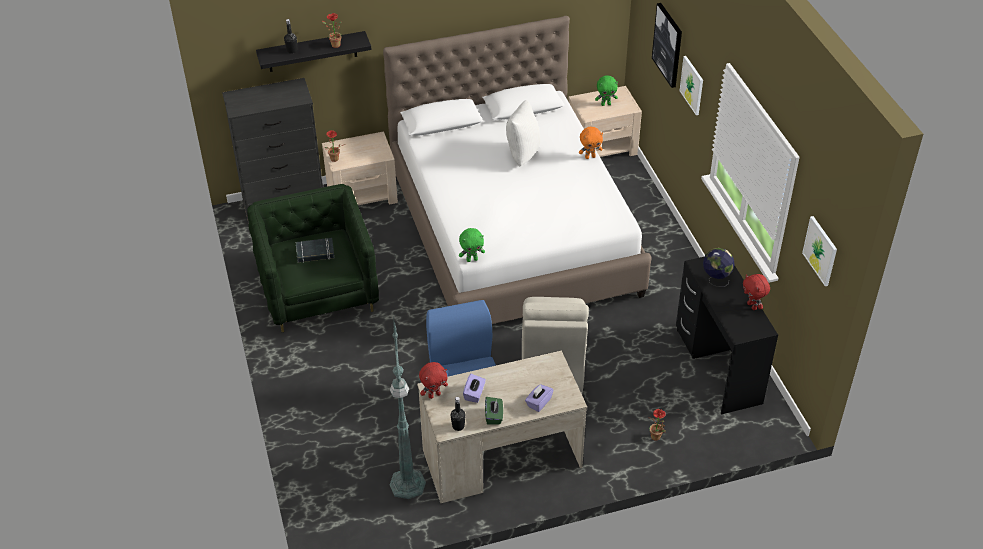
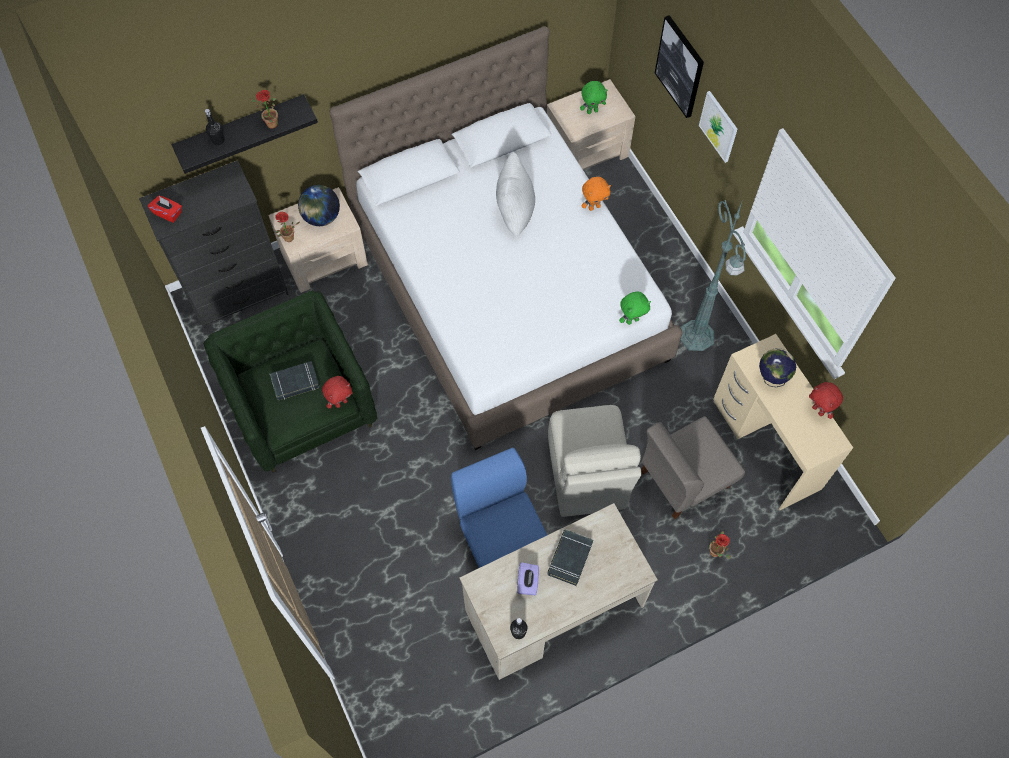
camera: 10 degrees left, 20 degrees up
green floor lamp [390,316,426,499] -> green floor lamp moved to [680,199,746,351]
red plush toy [419,362,448,399] -> red plush toy moved to [322,376,353,409]
green plush toy [459,228,485,262] -> green plush toy moved to [619,292,651,325]
green tissue box [485,397,503,425] -> none
purple tissue box [525,384,553,412] -> none
black desk [676,257,778,414] -> beige desk [713,334,853,510]
picture [802,216,837,286] -> none
none -> red tissue box [148,196,182,223]
none -> globe [298,185,340,226]
none -> black book [548,529,593,586]
none -> grey chair [641,416,745,519]

